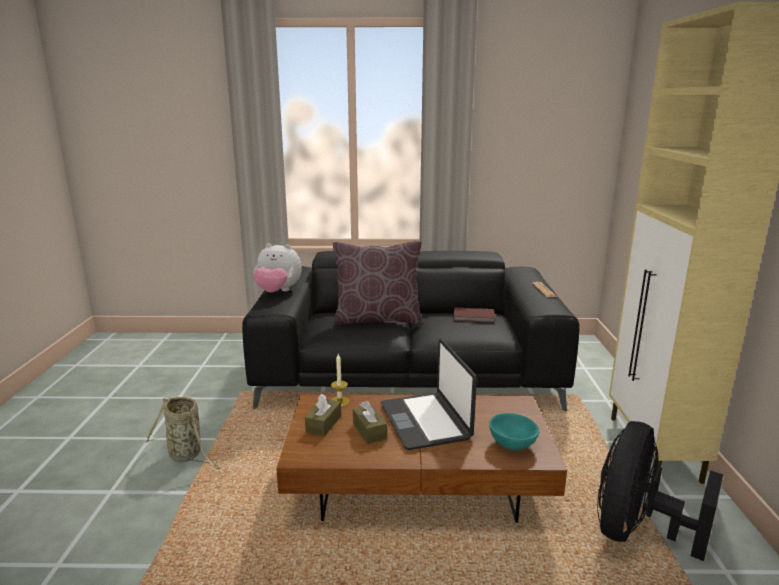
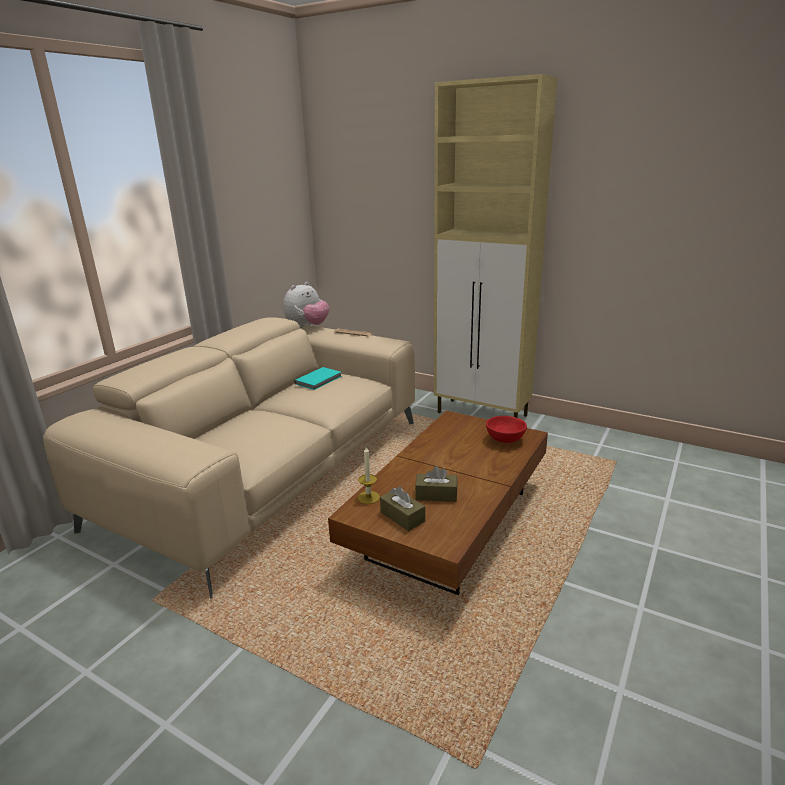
camera: 60 degrees left, 5 degrees up
basket [145,397,221,469] -> none
black sofa [242,251,579,412] -> beige sofa [43,317,415,599]
plush toy [253,243,302,293] -> plush toy moved to [283,282,330,328]
brown pillow [333,241,423,324] -> none
laptop [381,339,477,450] -> none
brown book [454,308,495,323] -> turquoise book [294,367,342,390]
turquoise bowl [489,413,539,450] -> red bowl [486,416,527,443]
black fan [597,421,723,561] -> none

